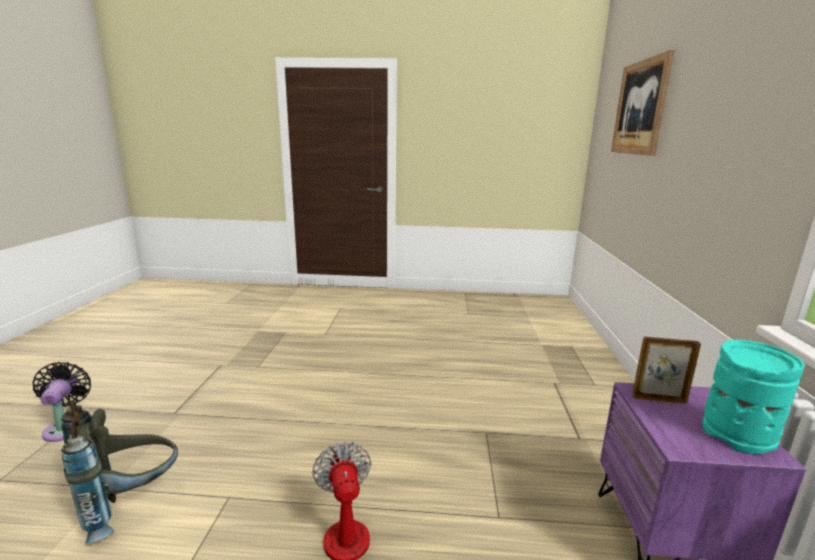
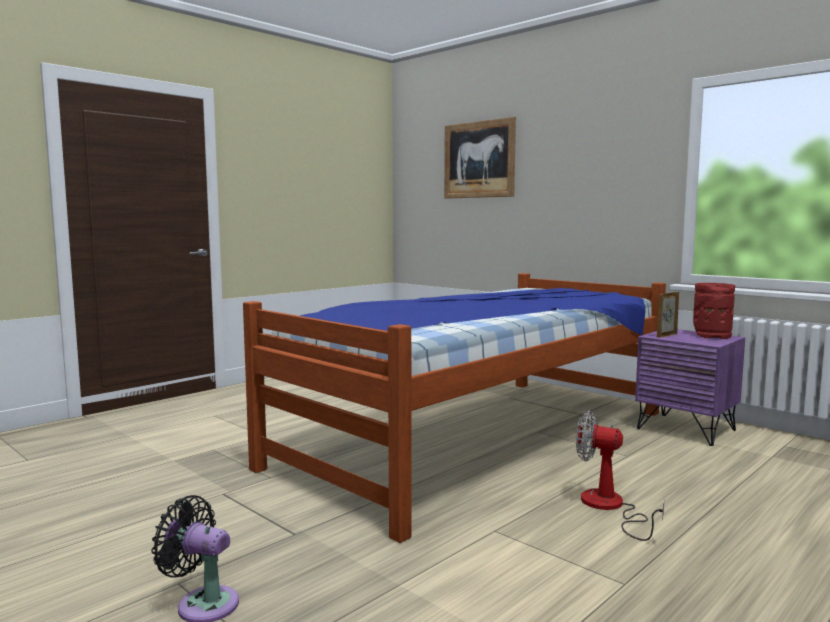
camera: 50 degrees left, 10 degrees down
grey backpack [61,400,178,544] -> none
turquoise vase [702,340,805,455] -> red vase [693,283,735,339]
none -> bed [243,273,666,543]

